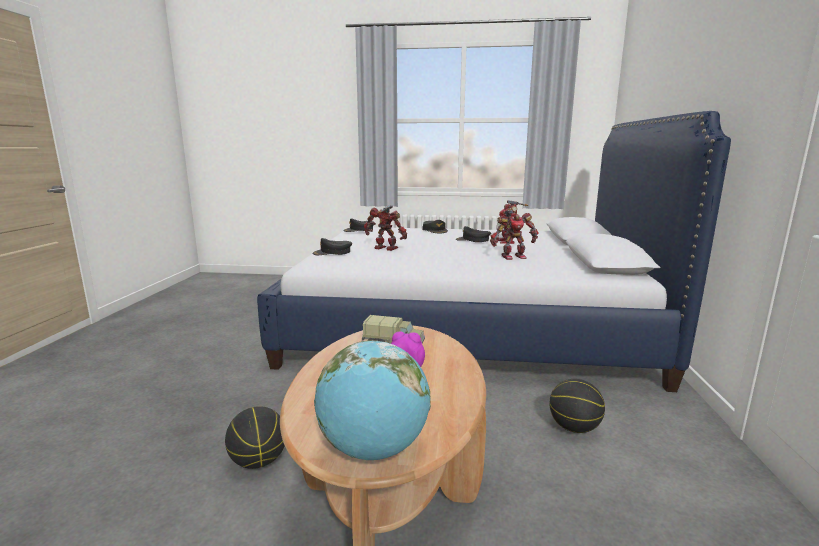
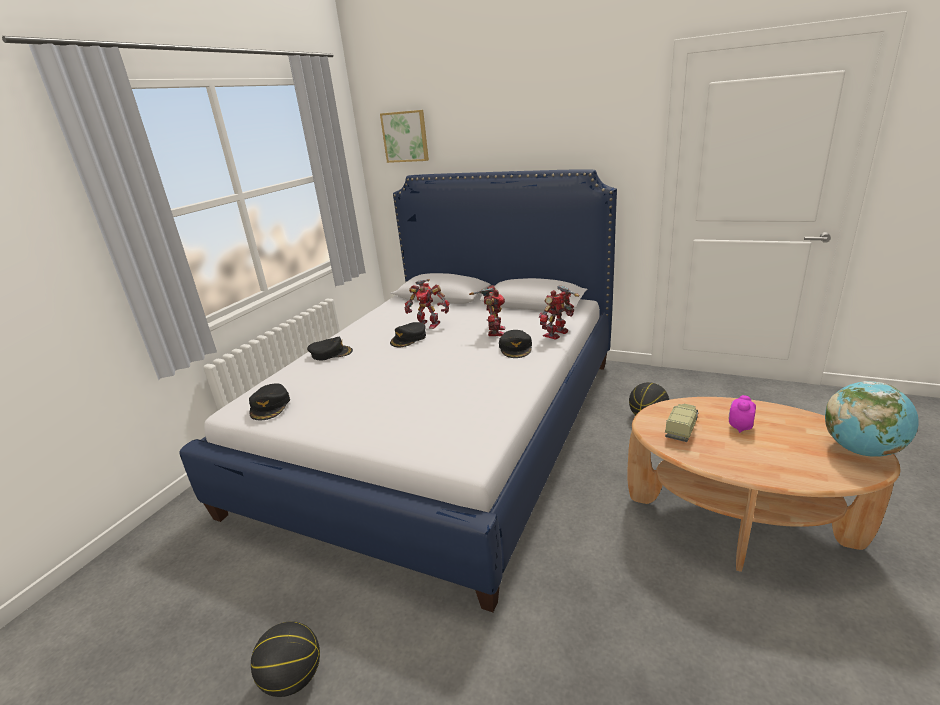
camera: 70 degrees left, 10 degrees up
basketball [225,406,285,469] -> basketball moved to [251,621,320,697]
black cap [313,238,352,255] -> black cap moved to [499,330,532,358]
toy robot [364,205,407,251] -> toy robot moved to [539,285,579,340]
none -> picture [380,110,429,163]

